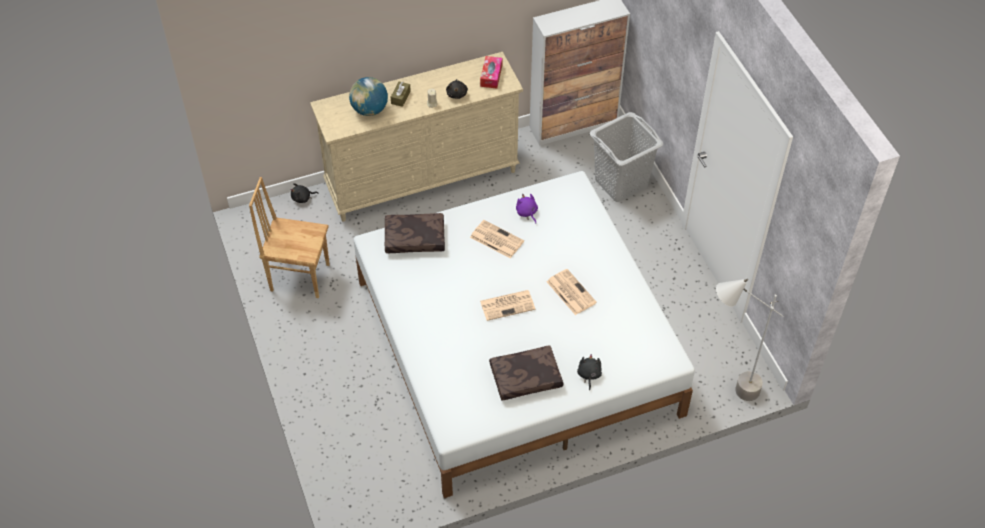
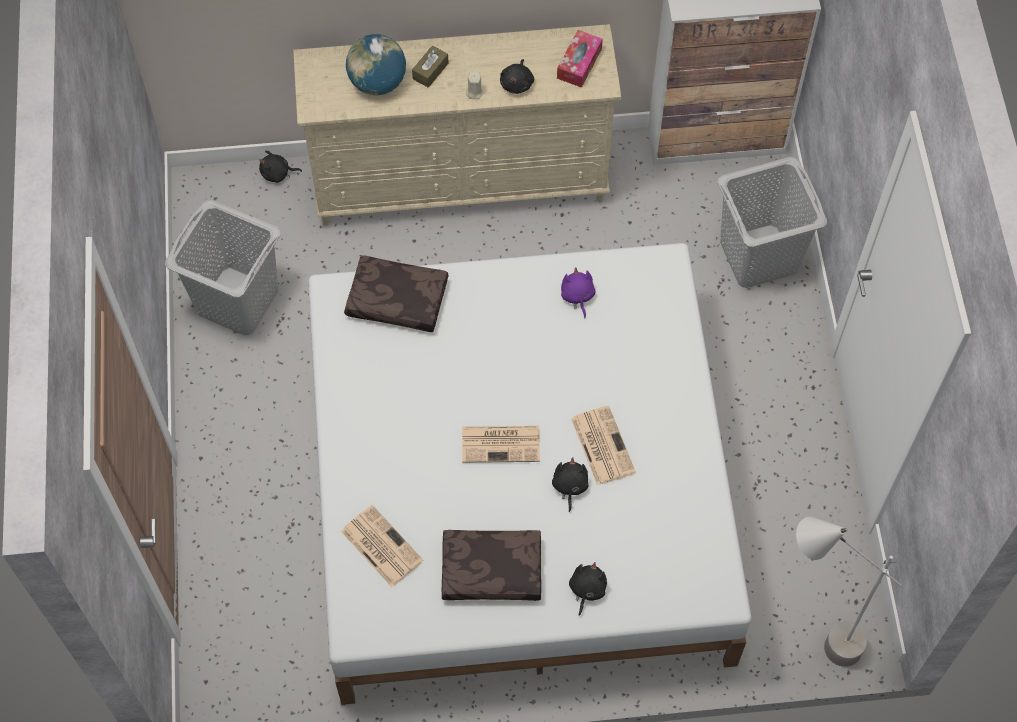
camera: 15 degrees right, 10 degrees up
brown chair [249,177,330,298] -> grey laundry basket [165,200,281,335]
newspaper [470,220,524,258] -> newspaper moved to [341,505,423,587]
none -> black plush toy [552,457,589,512]

